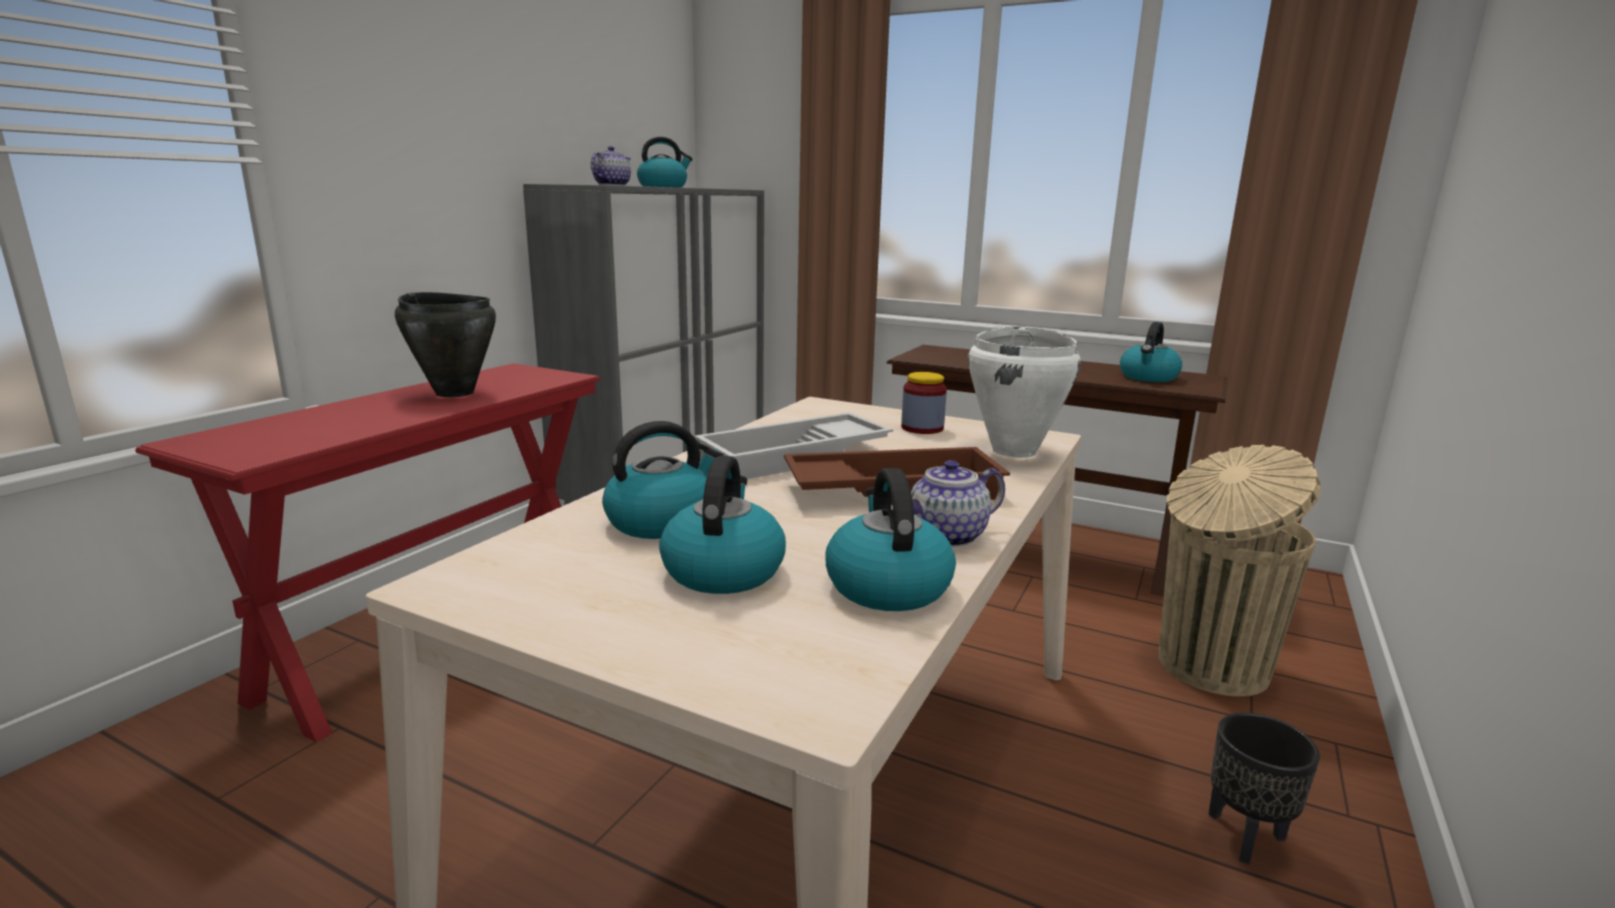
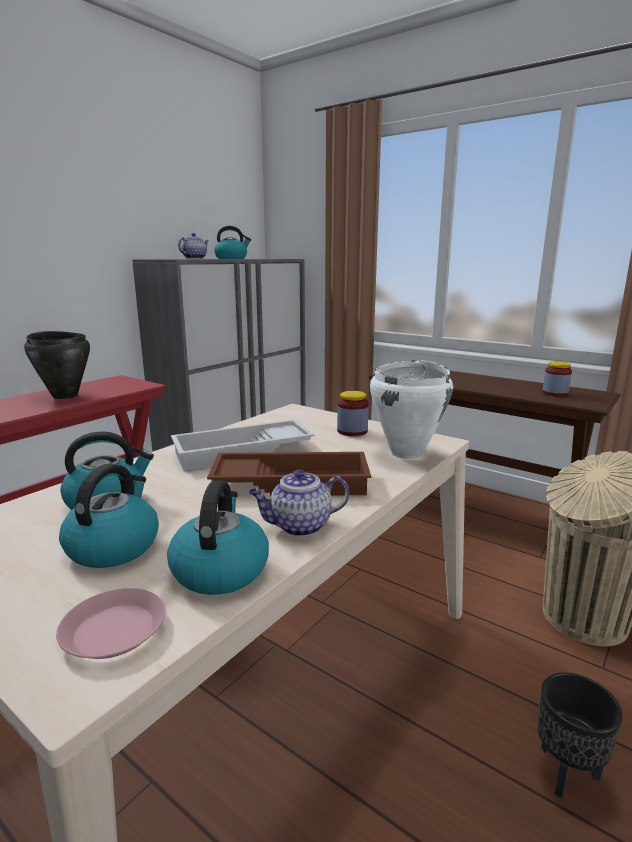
camera: 10 degrees right, 0 degrees up
kettle [1120,322,1182,382] -> jar [542,362,572,397]
none -> pink plate [56,588,165,659]

